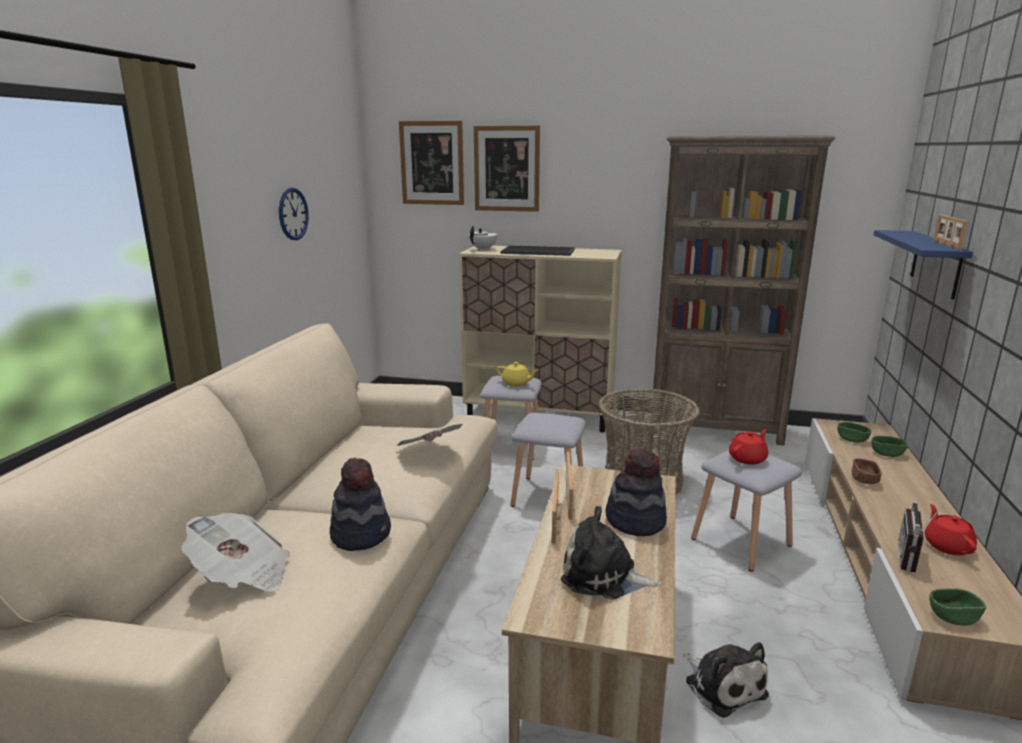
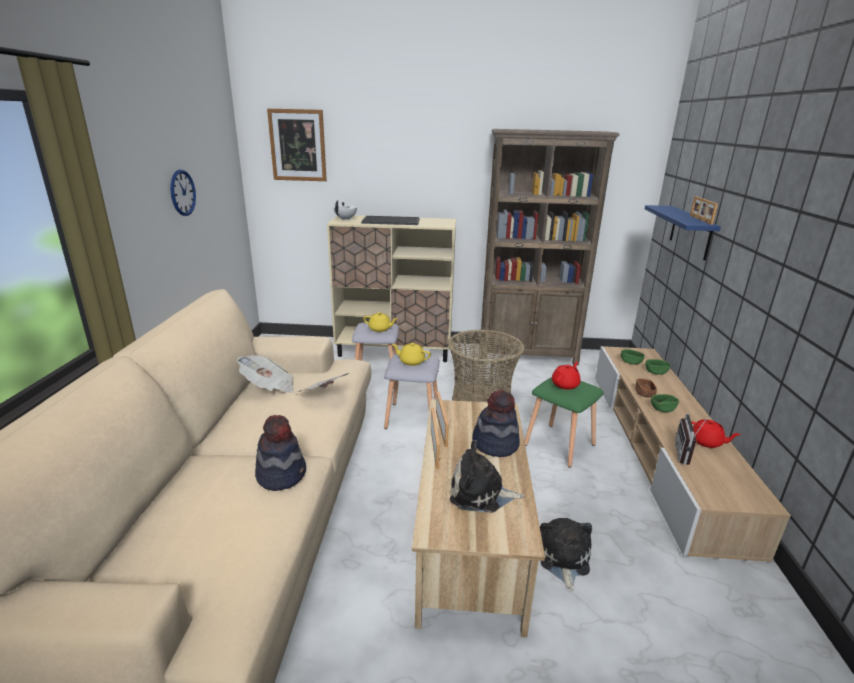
camera: 10 degrees left, 5 degrees up
newspaper [181,513,290,592] -> newspaper moved to [237,355,294,393]
picture [474,125,540,212] -> none
plush toy [683,642,769,718] -> plush toy turned 135 degrees counterclockwise [540,518,592,591]
grey stool [691,450,802,572] -> green stool [524,377,604,468]
red teapot [925,504,977,555] -> red teapot turned 135 degrees clockwise [691,419,741,448]
green bowl [929,588,986,626] -> green bowl moved to [651,394,679,412]
none -> yellow teapot [392,343,431,366]

